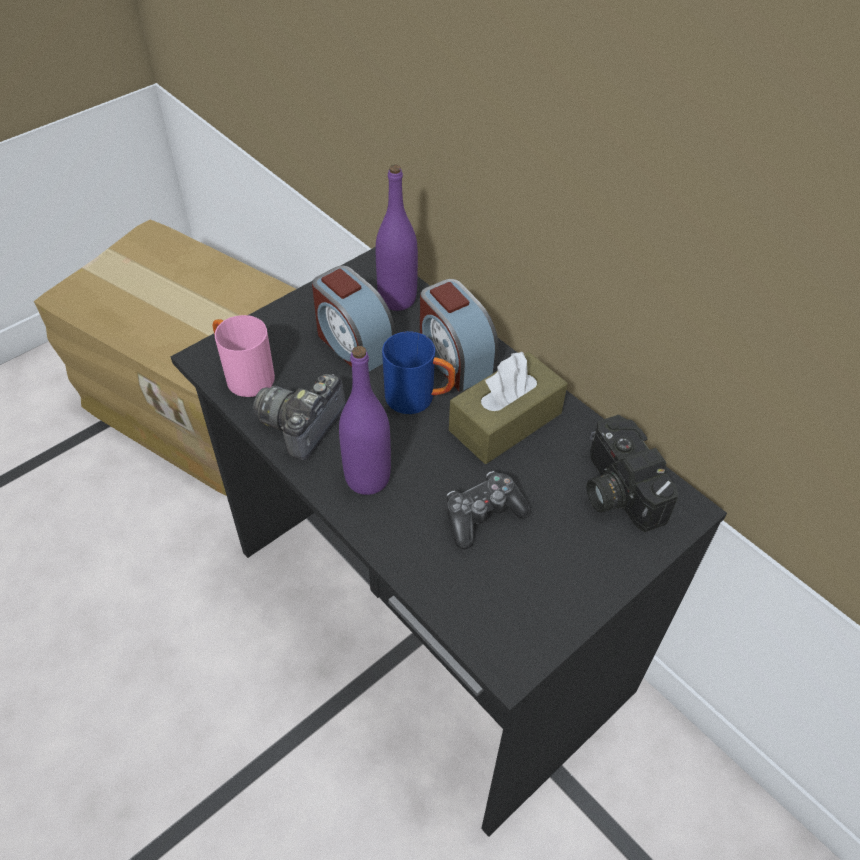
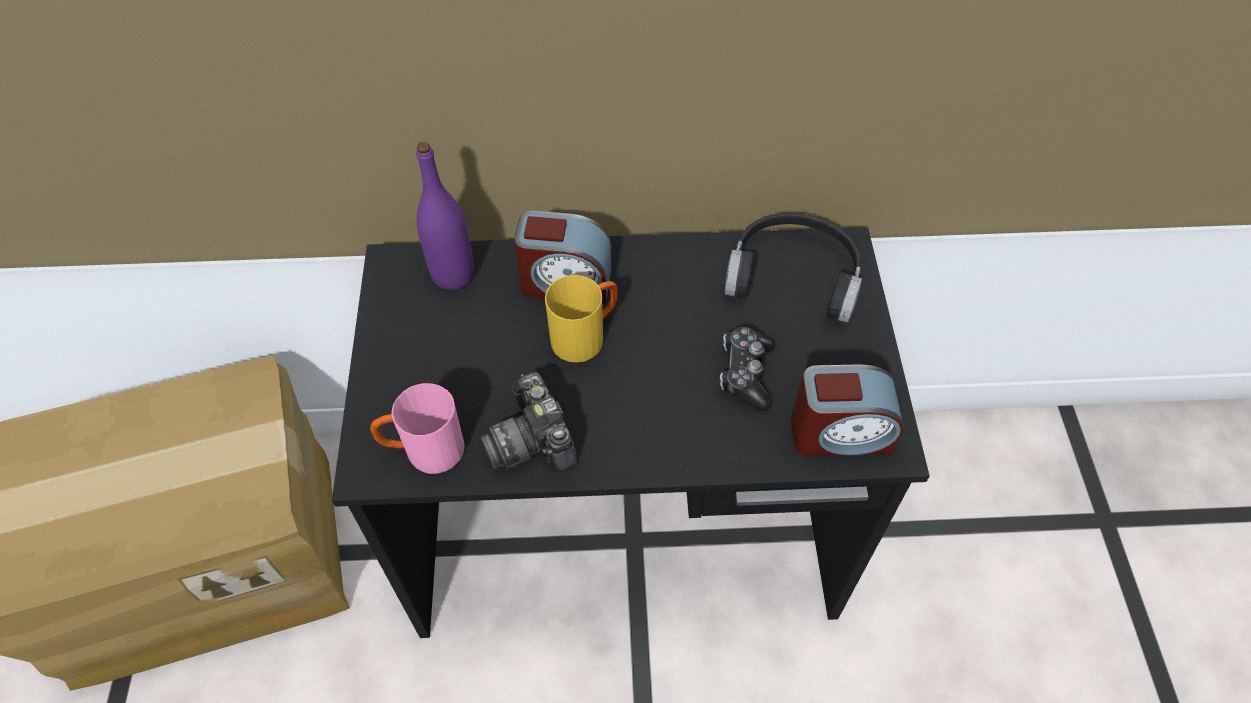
camera: 50 degrees left, 5 degrees up
alarm clock [312,266,395,372] -> alarm clock moved to [791,364,904,456]
purple bottle [339,346,391,495] -> none
blue mug [382,331,456,414] -> yellow mug [545,275,618,363]
brown tissue box [449,351,568,464] -> none
camera [587,415,678,532] -> black headphones [725,213,862,323]

